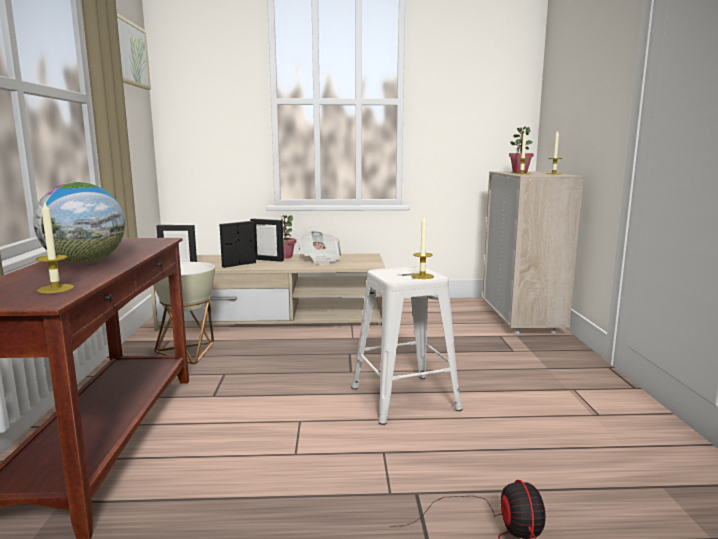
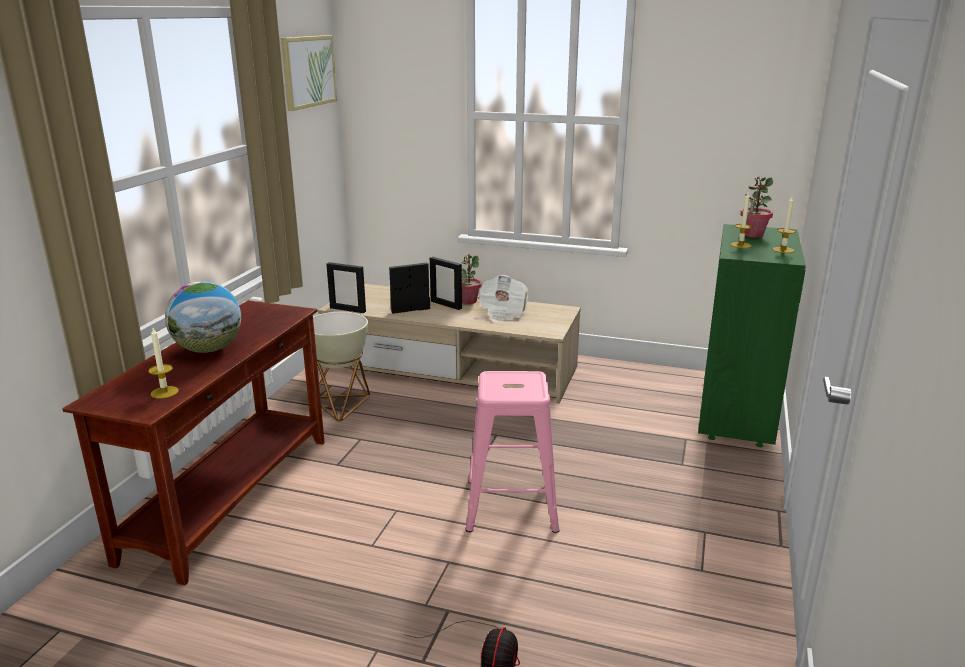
camera: 20 degrees right, 10 degrees up
white stool [351,266,463,425] -> pink stool [465,371,560,533]
candle [411,217,434,279] -> none
beige cabinet [483,171,583,334] -> green cabinet [698,224,806,447]

